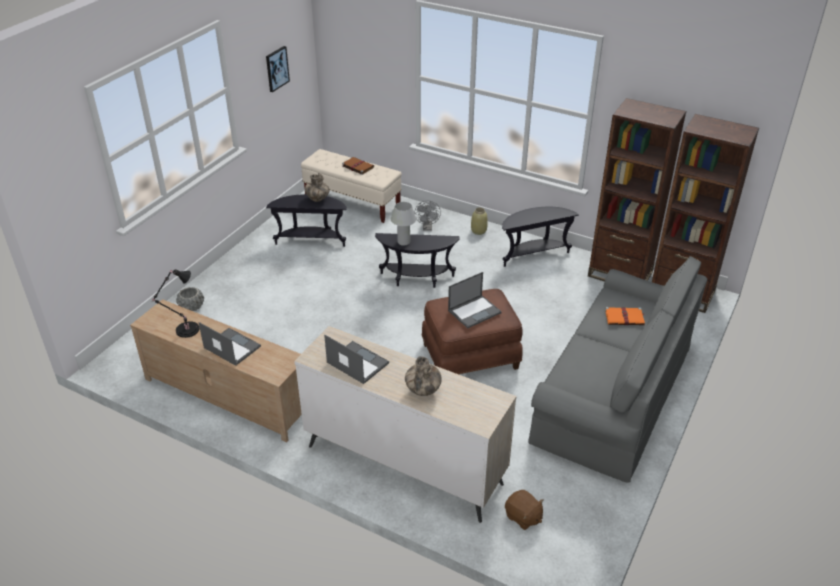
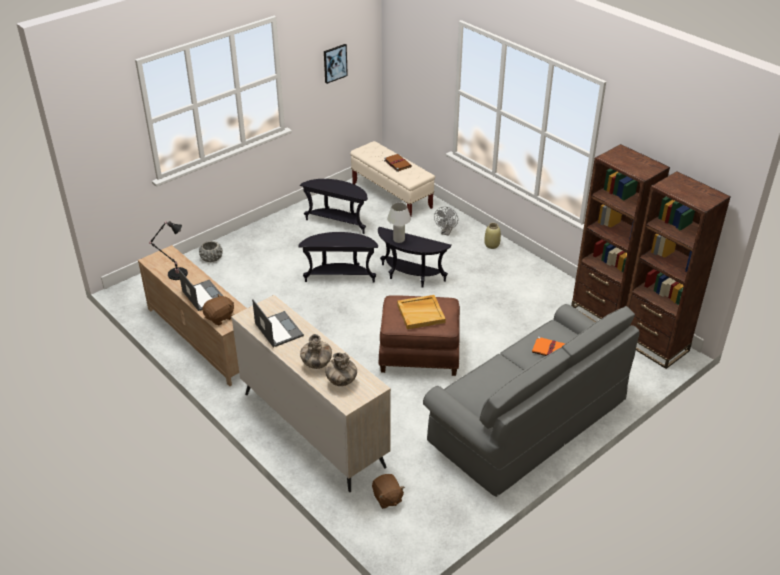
camera: 20 degrees right, 0 degrees up
vase [305,173,329,202] -> vase moved to [325,353,357,386]
laptop [448,272,502,328] -> beige tray [397,295,446,329]
black side table [502,207,579,267] -> black side table moved to [298,232,378,283]
none -> brown plush toy [202,294,234,325]

